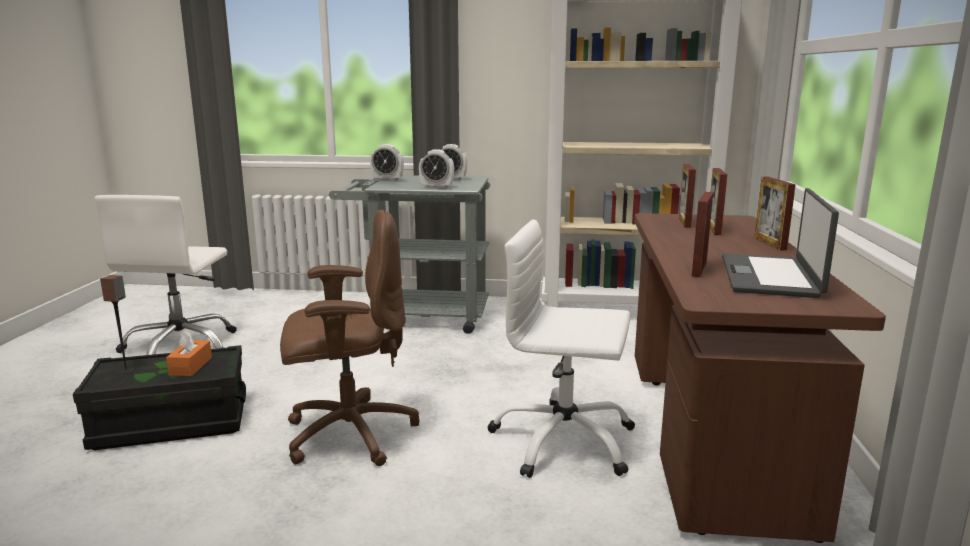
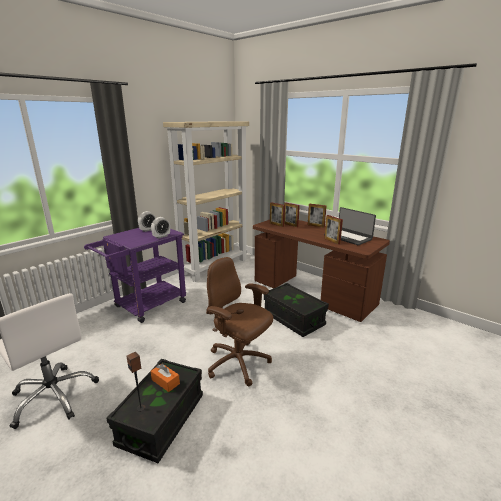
camera: 55 degrees left, 5 degrees up
brown office chair [280,210,419,466] -> brown office chair turned 75 degrees counterclockwise [206,257,273,386]
grey cart [329,175,490,334] -> purple cart [84,228,186,323]
alarm clock [370,144,404,182] -> none
white office chair [487,220,635,478] -> black storage box [264,283,329,337]

